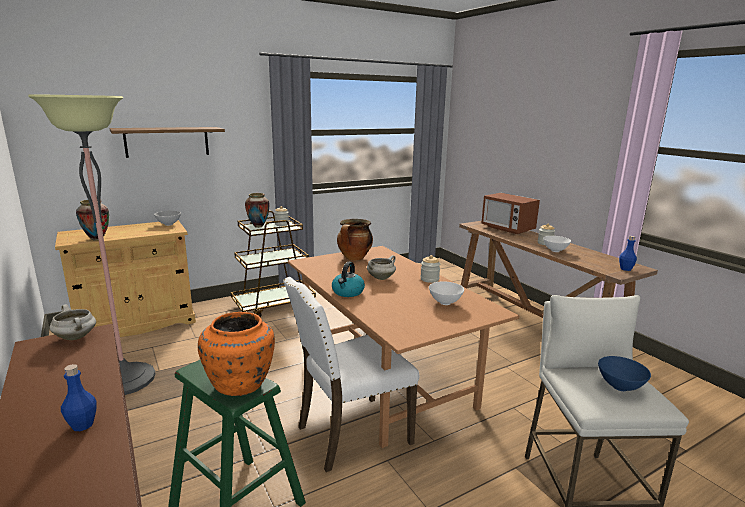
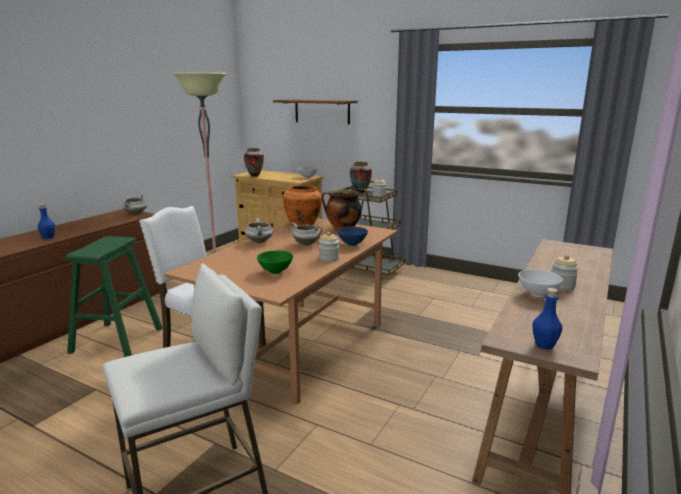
camera: 60 degrees right, 0 degrees up
orange vase [198,312,275,396] -> orange vase moved to [283,185,322,226]
kettle [332,262,365,297] -> white cooking pot [244,218,273,243]
white bowl [429,281,464,305] -> green bowl [257,251,293,274]
microwave [481,193,540,234] -> none
blue bowl [598,356,651,391] -> blue bowl moved to [337,227,368,246]

